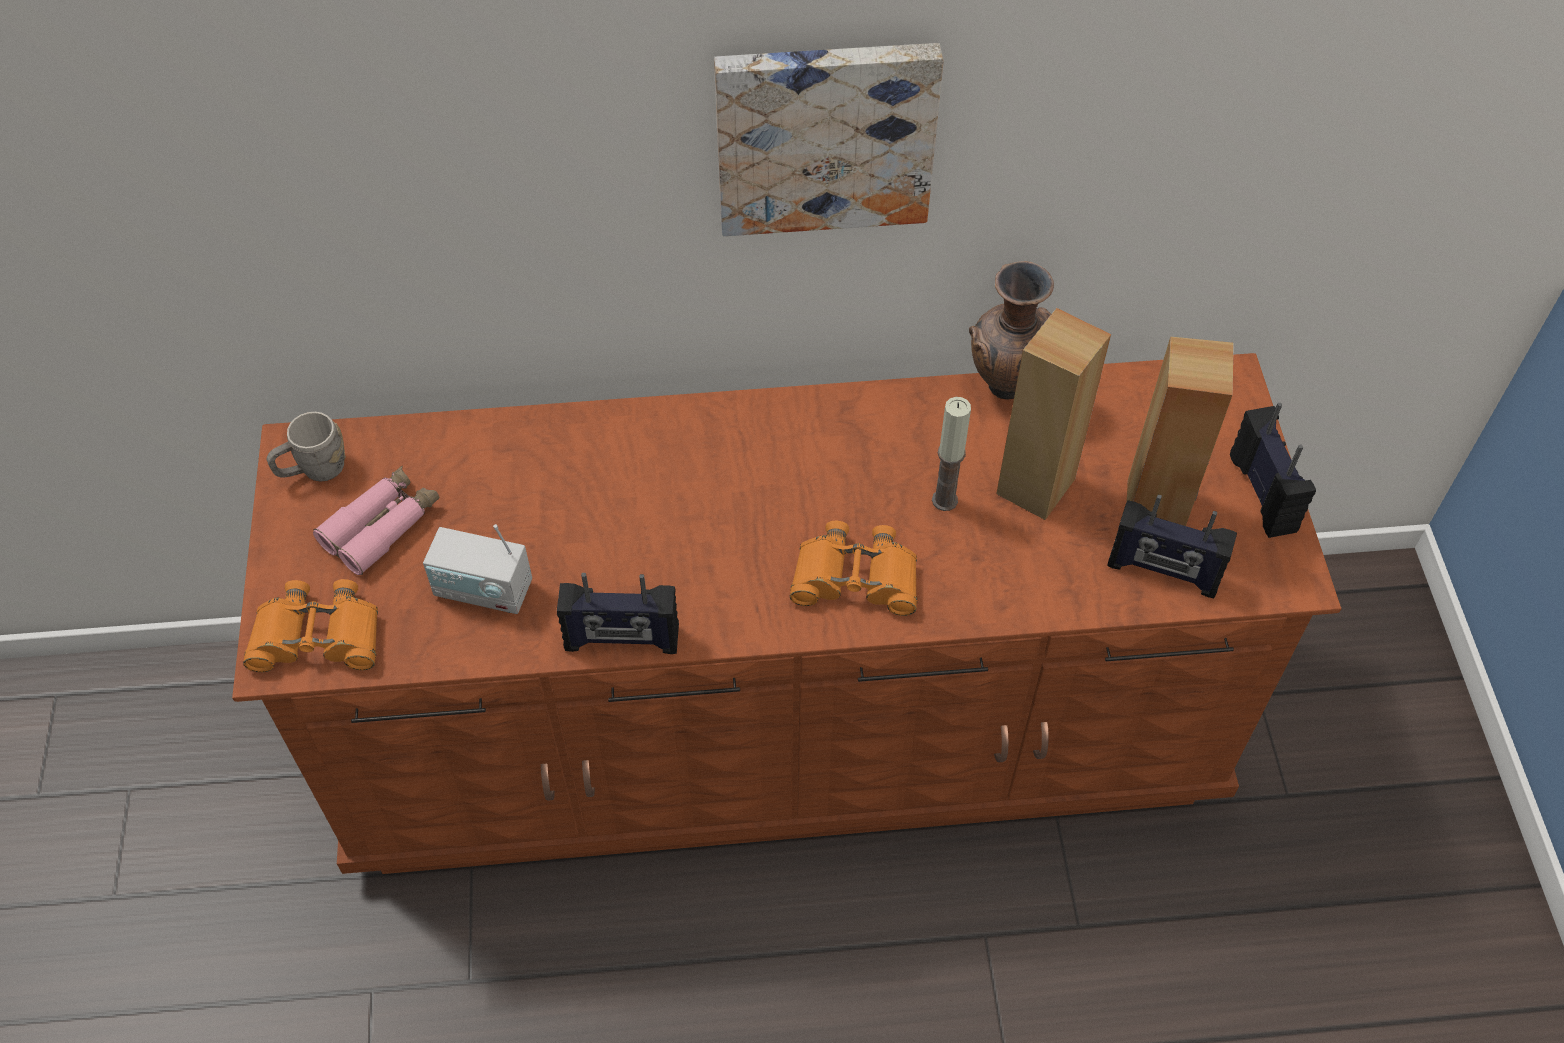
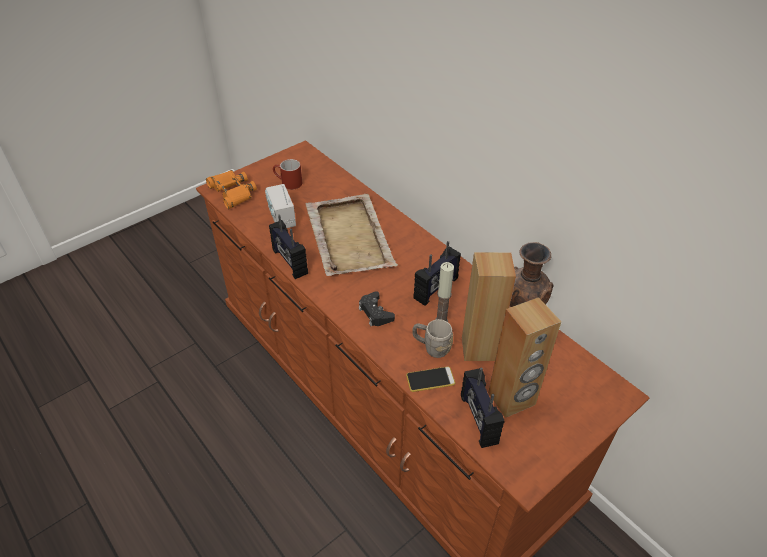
camera: 55 degrees right, 10 degrees down
grey mug [267,412,346,482] -> grey mug moved to [412,319,453,358]
pink binoculars [313,466,439,575] -> red mug [273,159,302,190]
picture [714,43,944,236] -> none
orange binoculars [790,521,917,616] -> black game controller [359,291,395,326]
radio [1230,403,1316,538] -> radio moved to [413,241,461,306]
none -> beige tray [305,194,398,276]
none -> phone [406,367,455,392]

